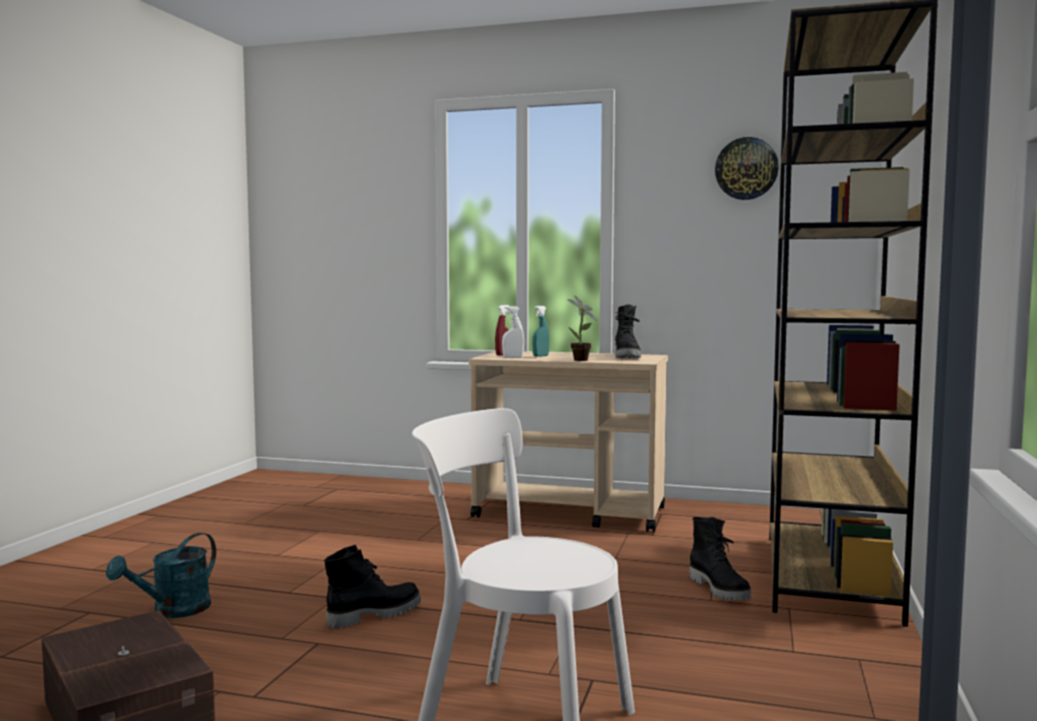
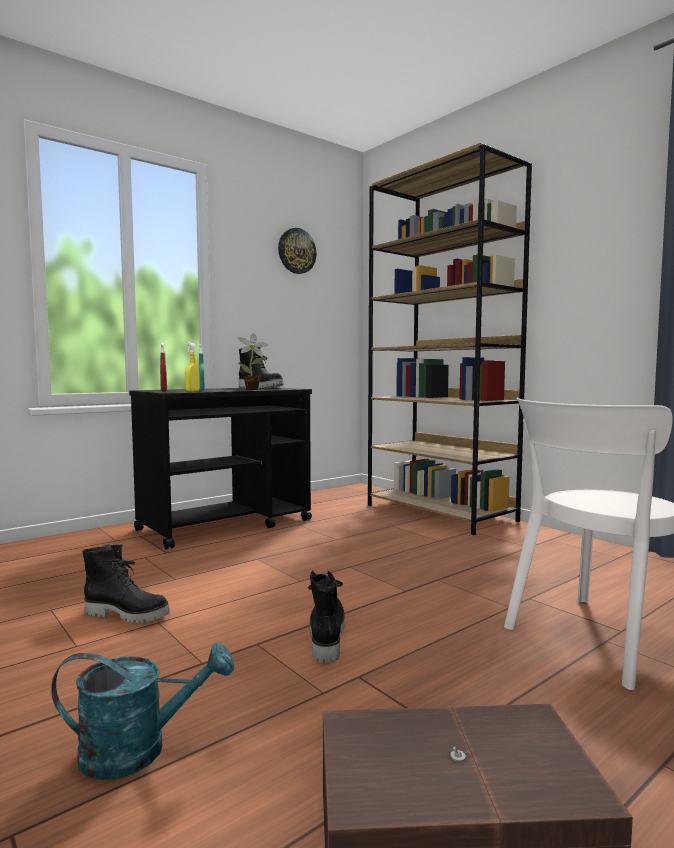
camera: 55 degrees left, 0 degrees up
turquoise watering can [106,533,216,618] -> turquoise watering can turned 75 degrees counterclockwise [51,642,234,780]
beige cart [469,351,668,532] -> black cart [129,387,312,549]
white spray bottle [502,306,524,358] -> yellow spray bottle [185,342,200,392]
black boot [690,517,751,601] -> black boot moved to [82,544,170,623]

